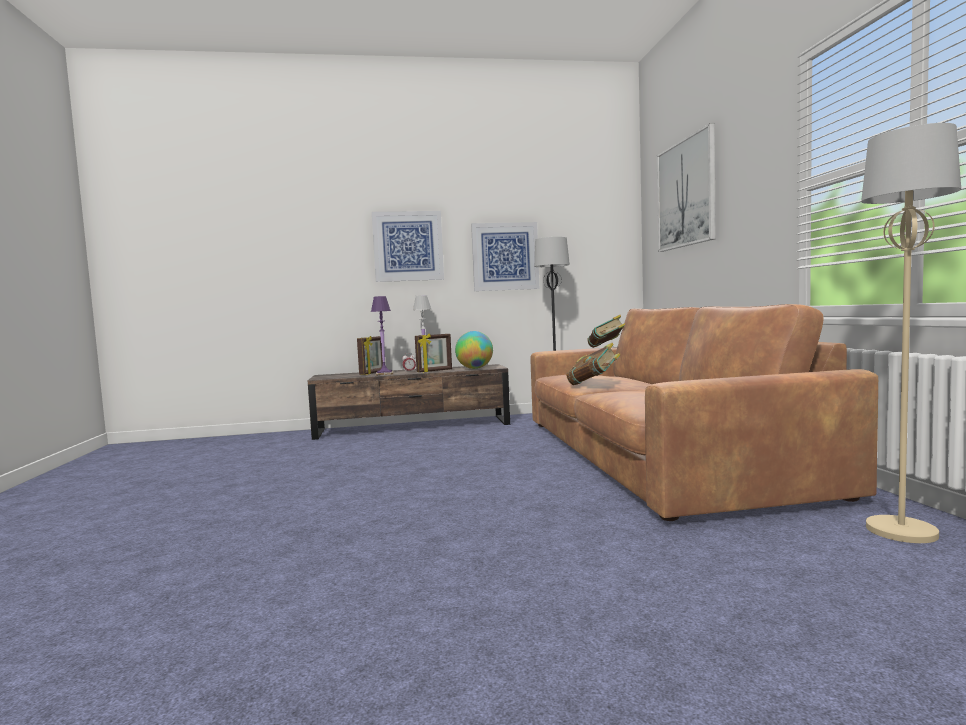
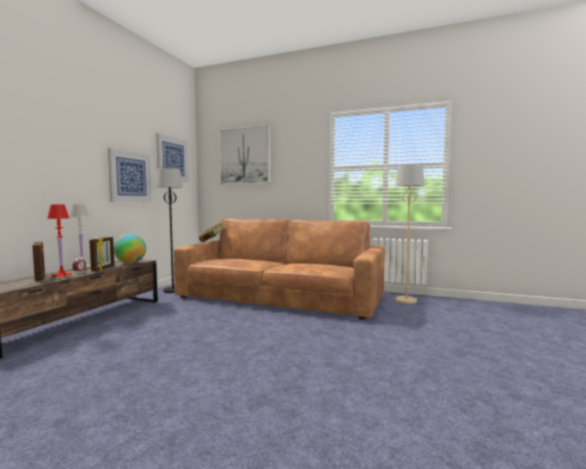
camera: 60 degrees left, 0 degrees up
purple table lamp [371,296,394,375] -> red table lamp [47,204,74,279]
picture [372,211,444,282] -> picture moved to [156,133,189,182]
book [566,343,620,385] -> none

